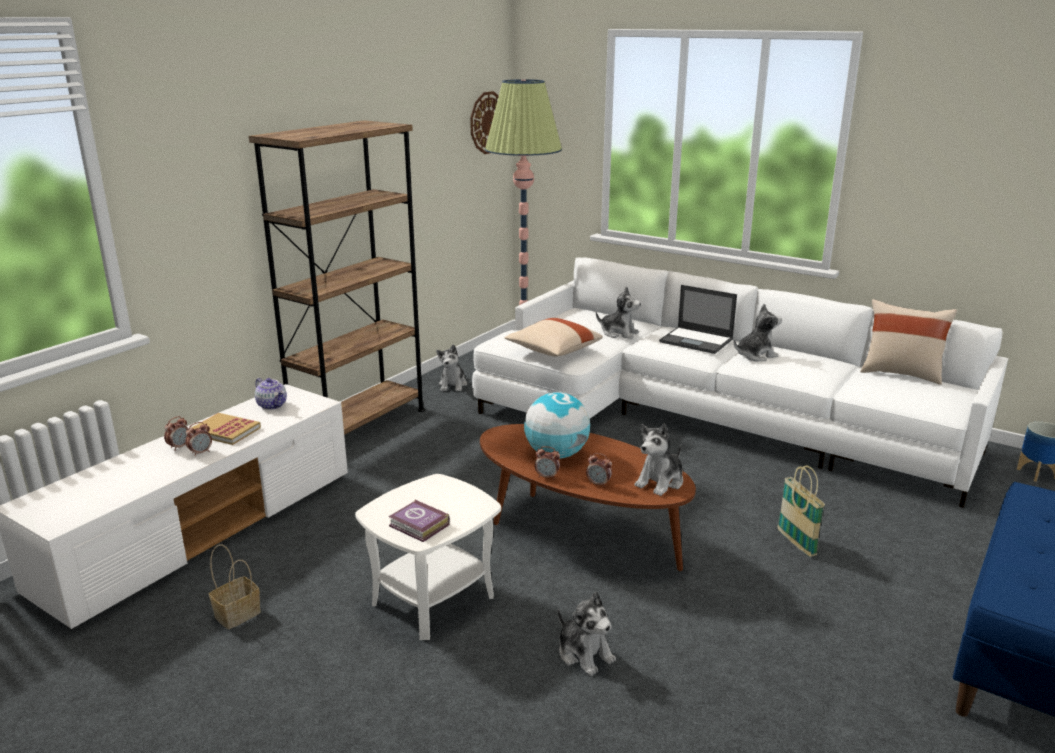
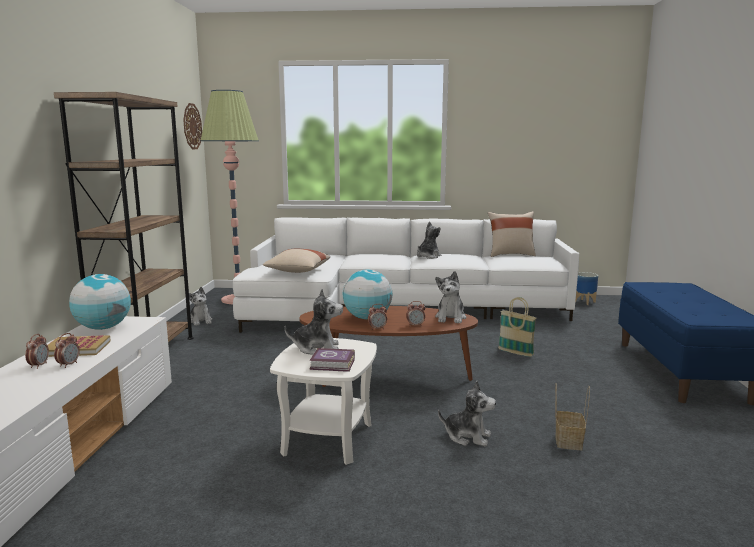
camera: 30 degrees left, 10 degrees down
basket [209,544,261,629] -> basket moved to [555,384,590,450]
teapot [255,378,287,410] -> globe [69,274,131,330]
plush toy [596,287,641,339] -> plush toy moved to [285,289,343,355]
laptop [659,285,737,354] -> none

